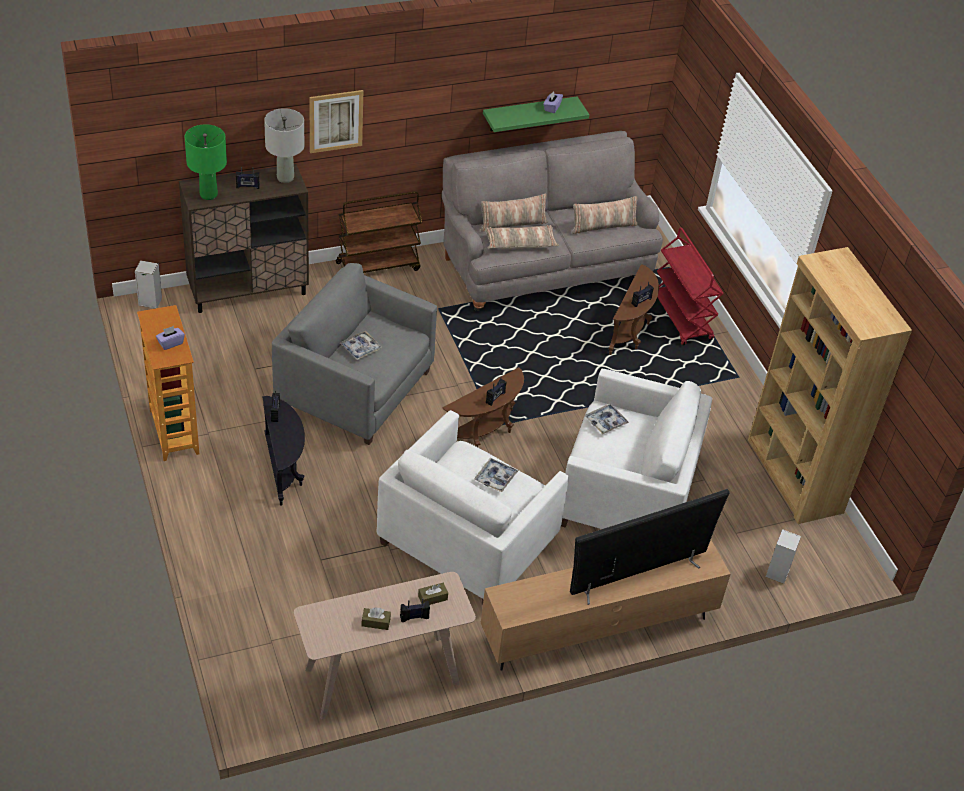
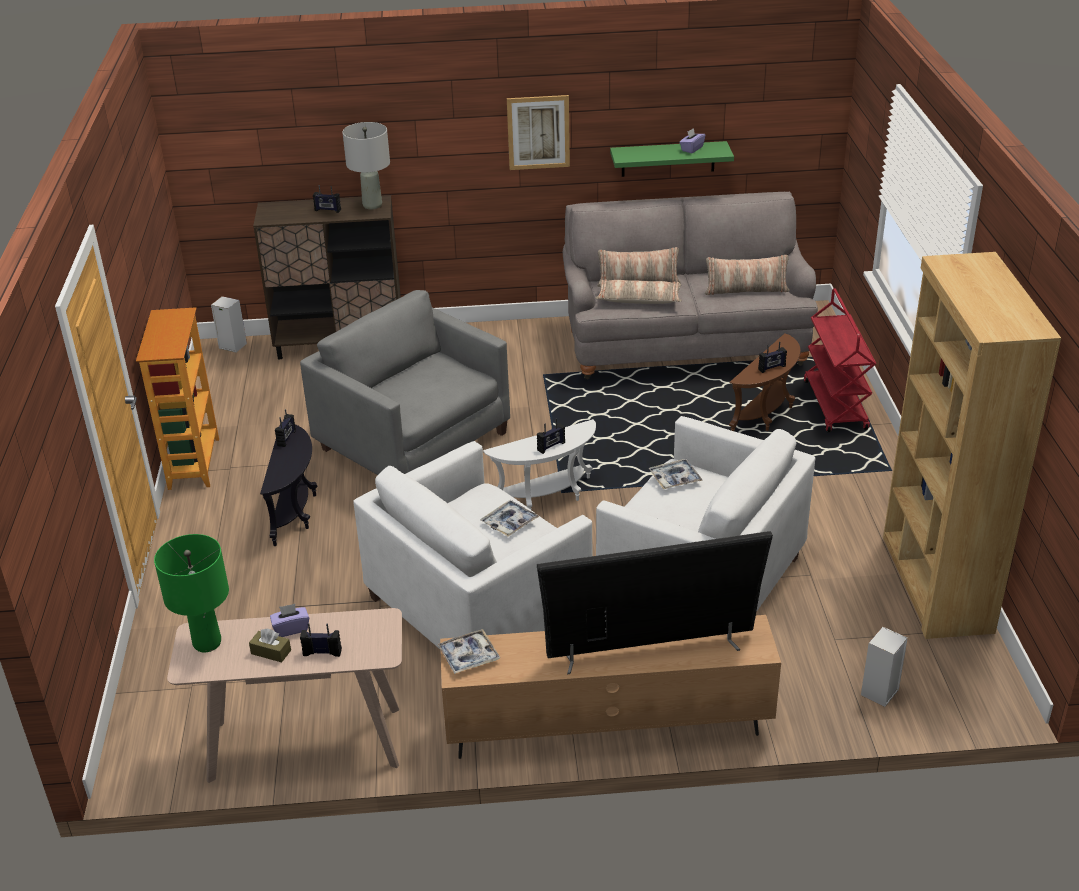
camera: 20 degrees right, 10 degrees down
purple tissue box [156,326,185,350] -> purple tissue box moved to [270,604,309,637]
green table lamp [185,124,227,200] -> green table lamp moved to [154,534,229,653]
picture [309,90,363,153] -> picture moved to [507,95,570,170]
brown cart [336,191,422,273] -> none
tray [340,331,382,360] -> tray moved to [438,629,500,674]
brown tissue box [418,583,448,605] -> none
brown side table [443,367,524,447] -> white side table [483,419,596,510]

